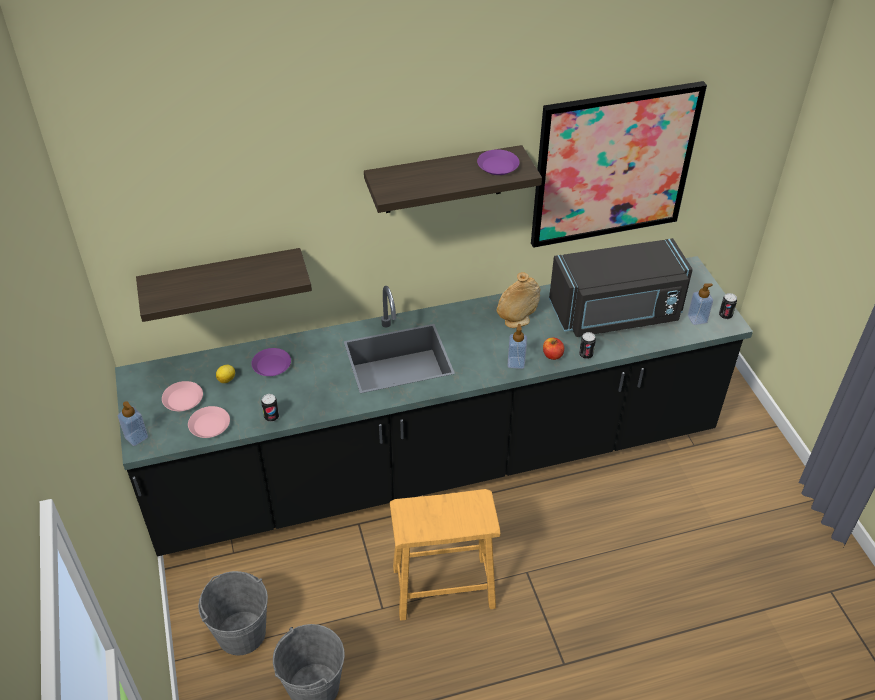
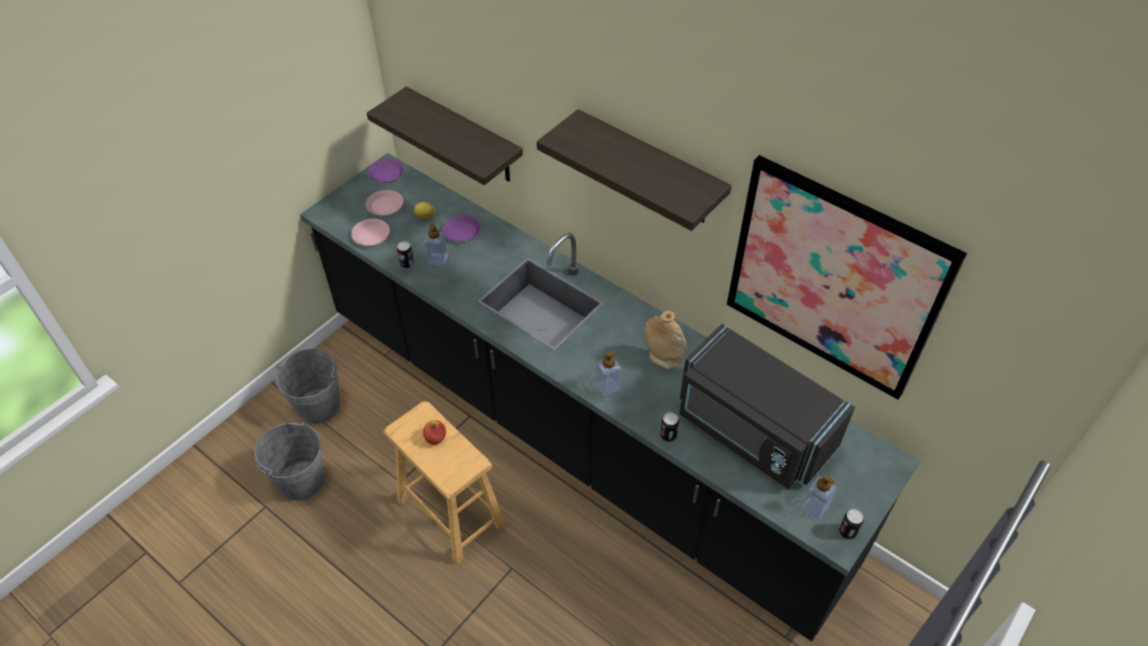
camera: 55 degrees right, 5 degrees up
soap dispenser [118,401,148,446] -> soap dispenser moved to [425,224,448,266]
purple plate [477,150,520,175] -> purple plate moved to [368,159,404,183]
apple [543,338,564,360] -> apple moved to [423,420,446,445]

